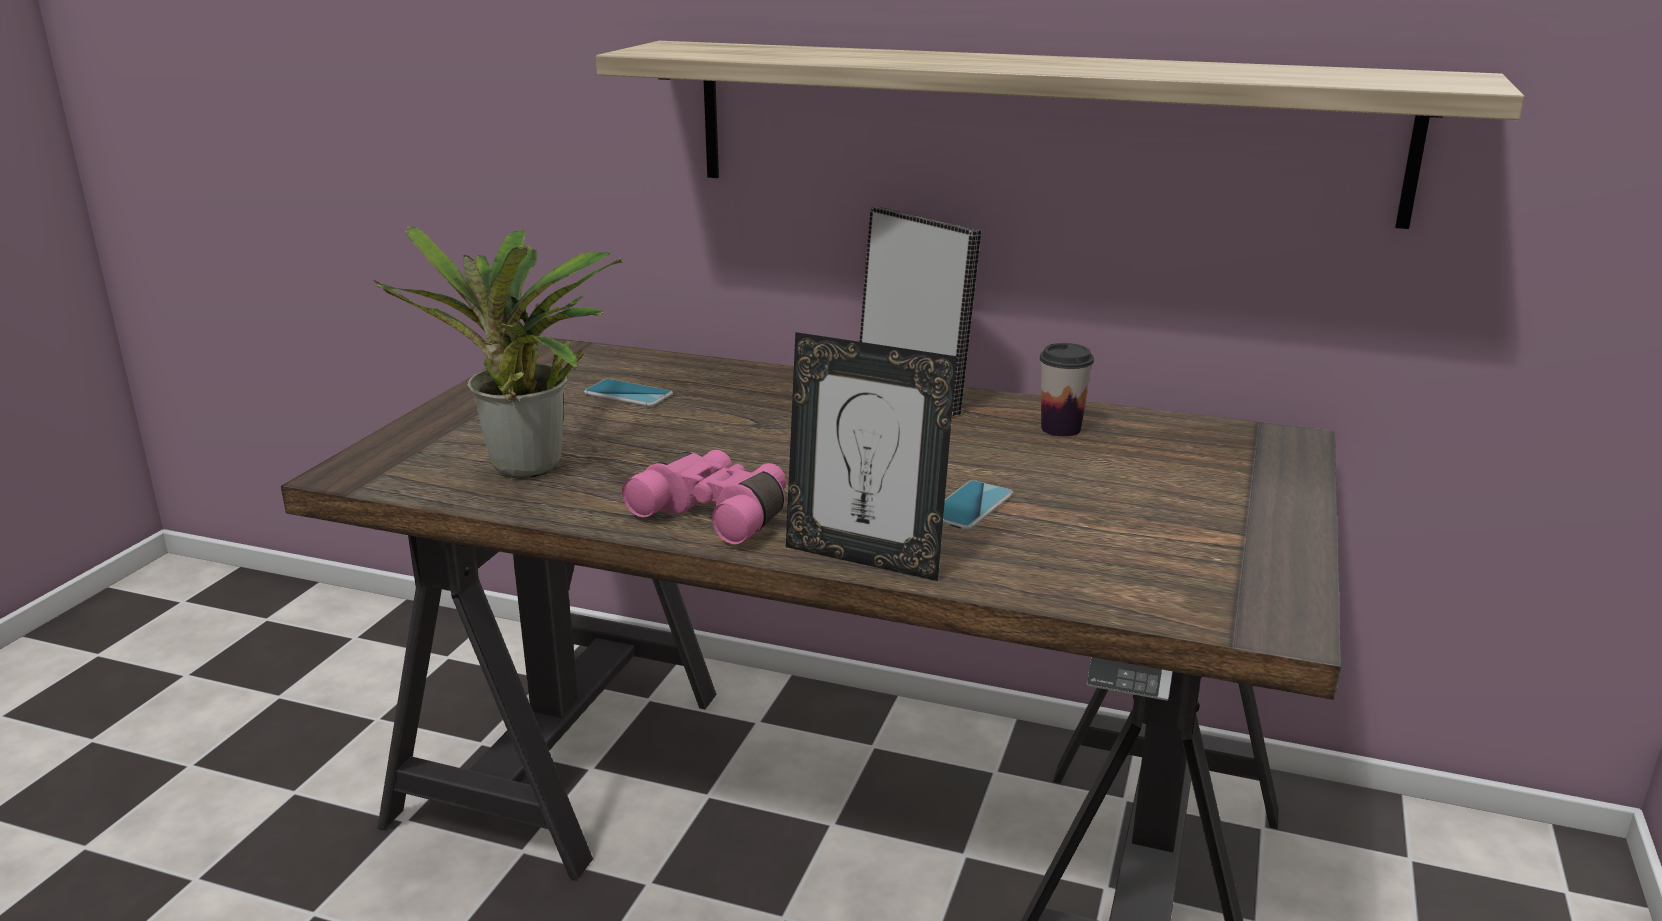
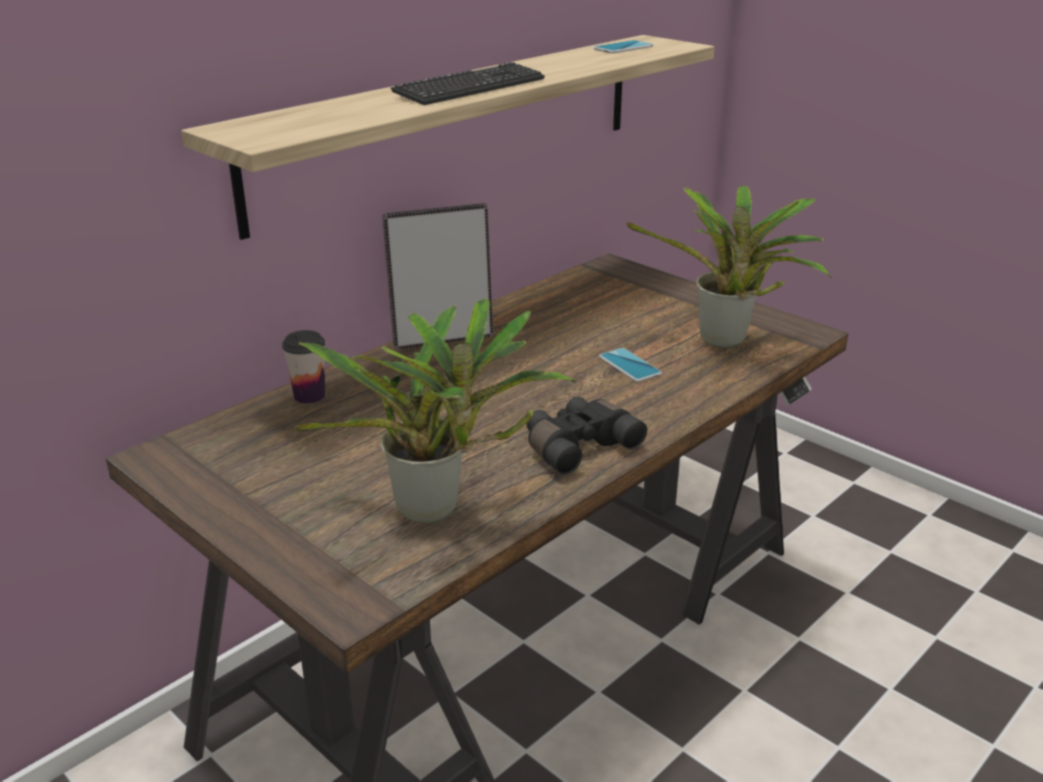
camera: 65 degrees left, 5 degrees up
phone [584,379,673,407] -> phone moved to [593,40,653,53]
pink binoculars [622,450,786,544] -> black binoculars [526,397,647,475]
picture frame [786,332,957,581] -> none
cup [1039,343,1094,437] -> cup moved to [282,330,325,404]
none -> keyboard [391,62,545,105]
none -> potted plant [626,186,832,348]

